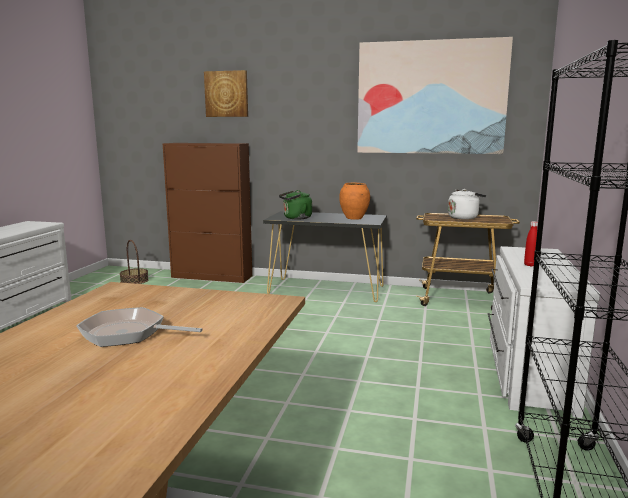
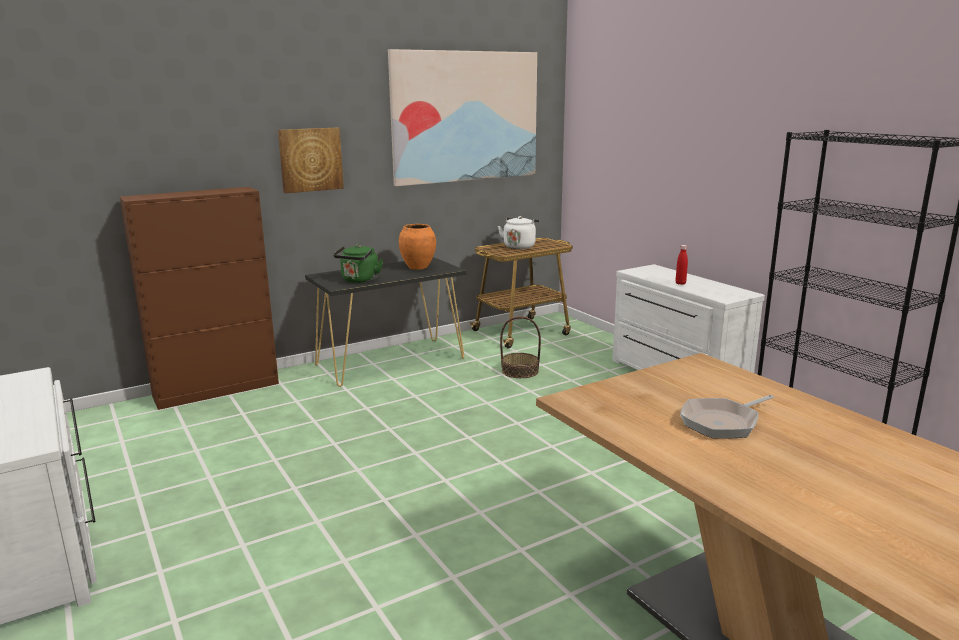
camera: 45 degrees left, 5 degrees up
basket [120,240,149,284] -> basket moved to [500,316,541,378]
picture [204,70,248,117] -> picture moved to [278,127,344,193]

